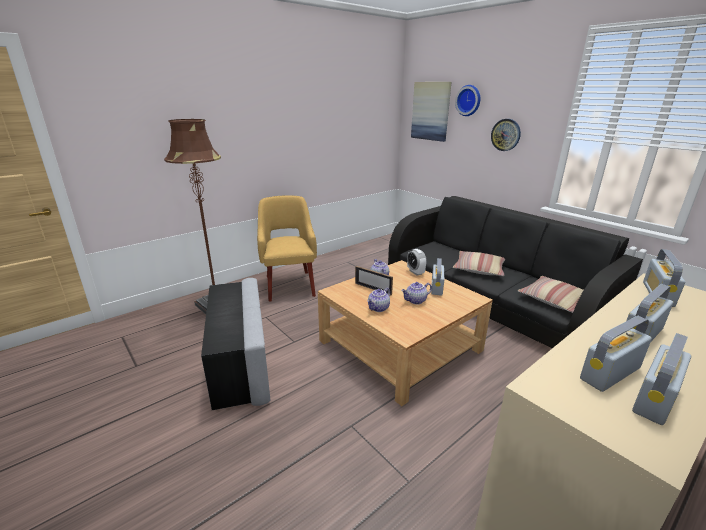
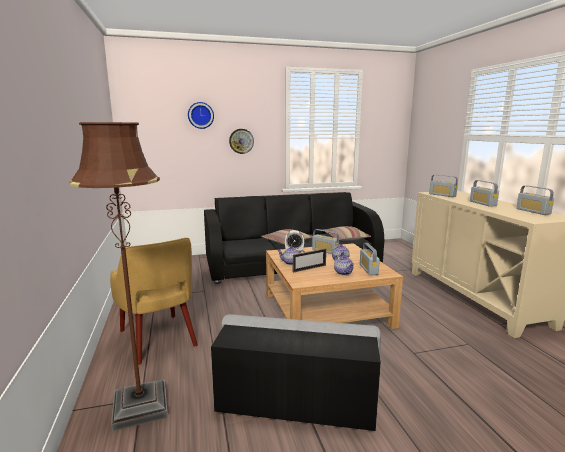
camera: 65 degrees left, 10 degrees down
yellow armchair [257,195,317,302] -> yellow armchair turned 135 degrees counterclockwise [110,238,198,365]
picture [411,82,452,142] -> none
radio [580,316,652,392] -> radio moved to [360,243,380,275]

